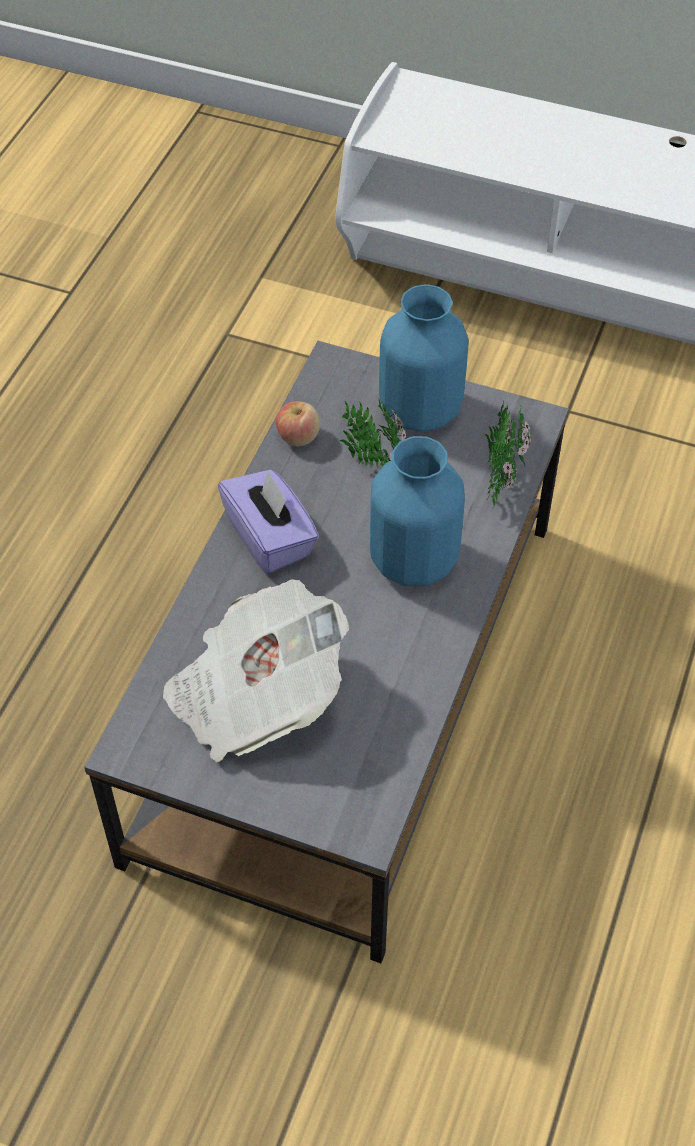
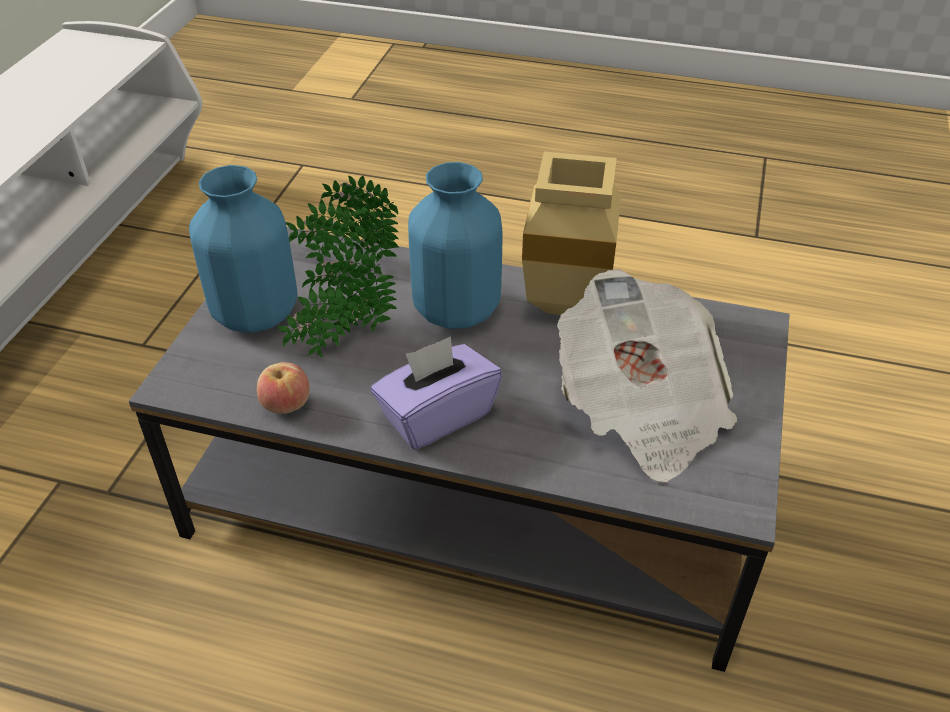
camera: 95 degrees left, 10 degrees down
none -> beige vase [522,151,621,315]

